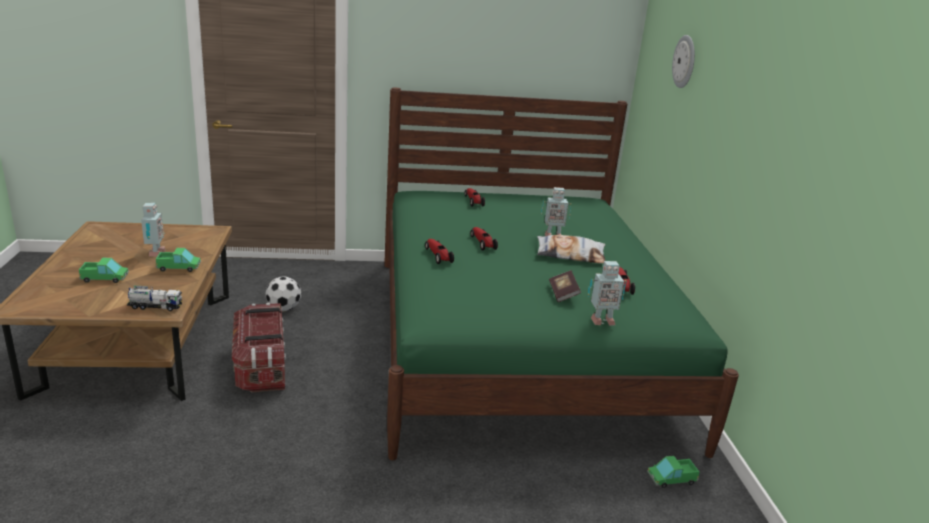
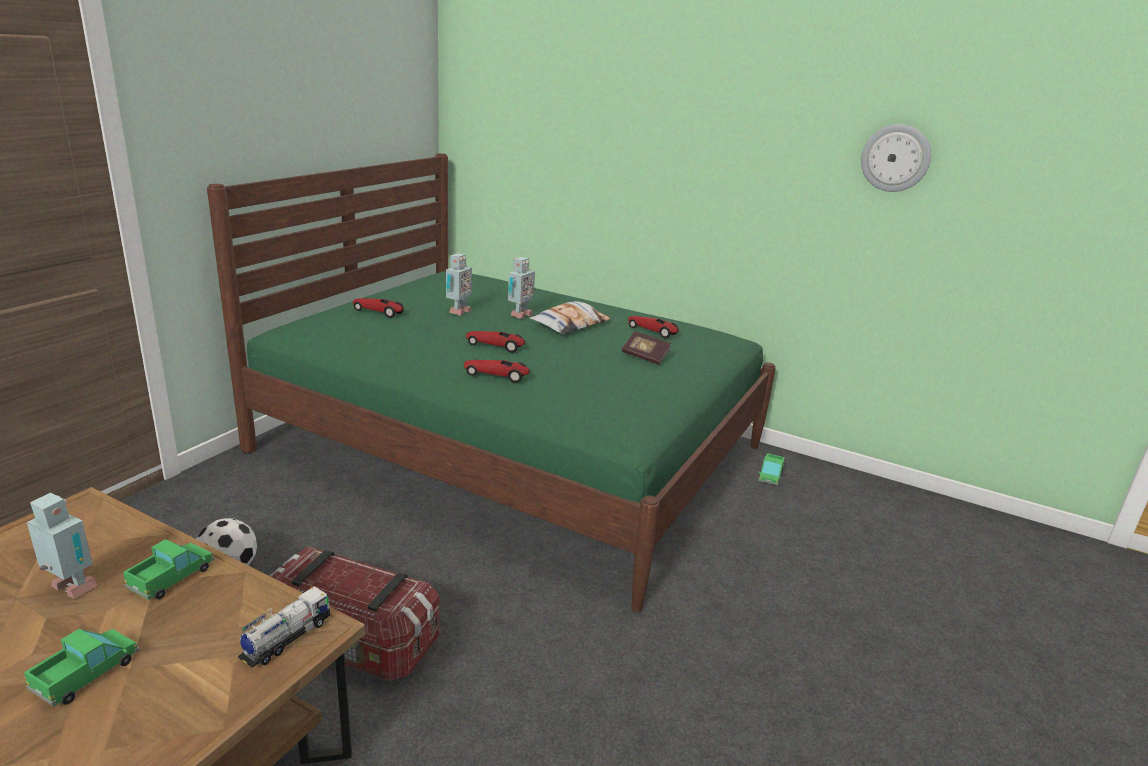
camera: 55 degrees left, 0 degrees up
toy robot [588,261,626,326] -> toy robot moved to [446,253,472,316]
wall clock [672,35,695,88] -> wall clock moved to [861,124,931,192]

